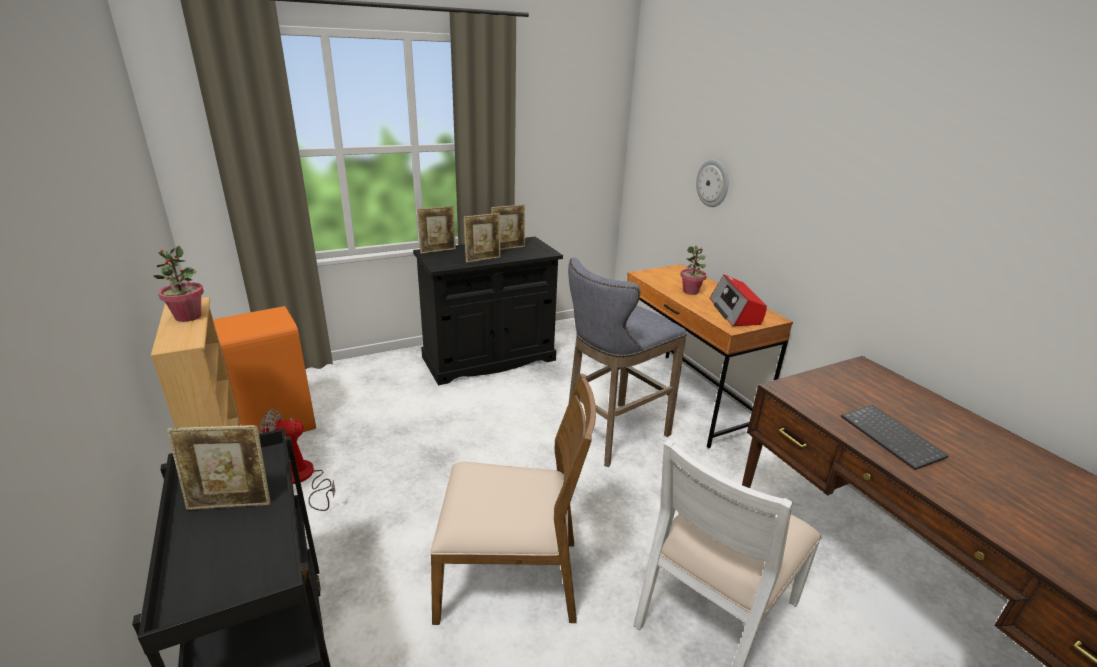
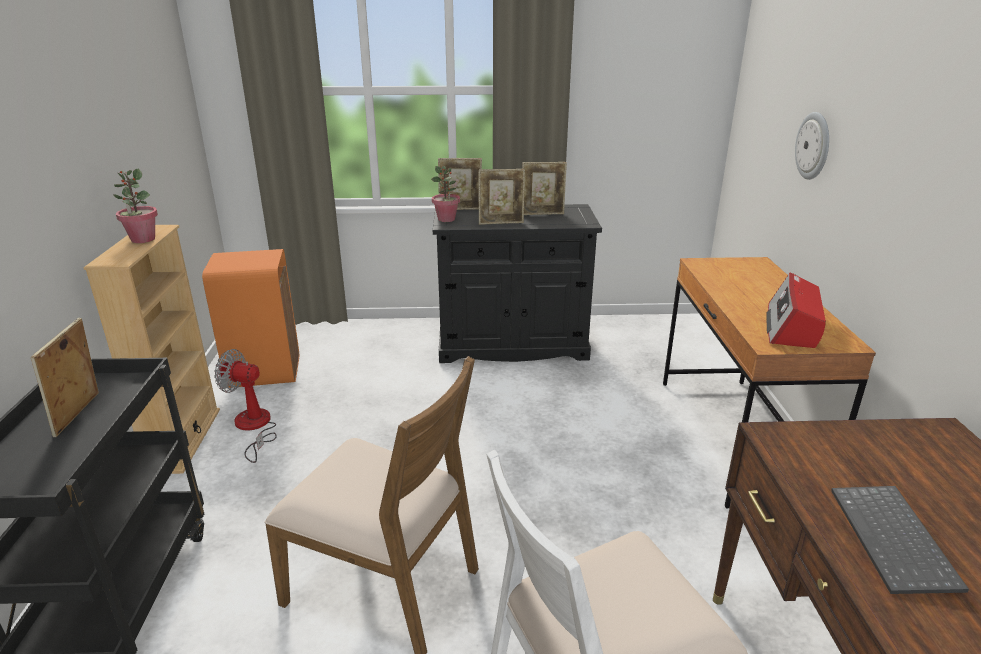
camera: 25 degrees right, 0 degrees up
picture frame [167,425,271,510] -> picture frame turned 75 degrees clockwise [31,318,99,437]
grey stool [568,258,687,467] -> none
potted plant [680,246,707,295] -> potted plant moved to [431,166,460,222]

